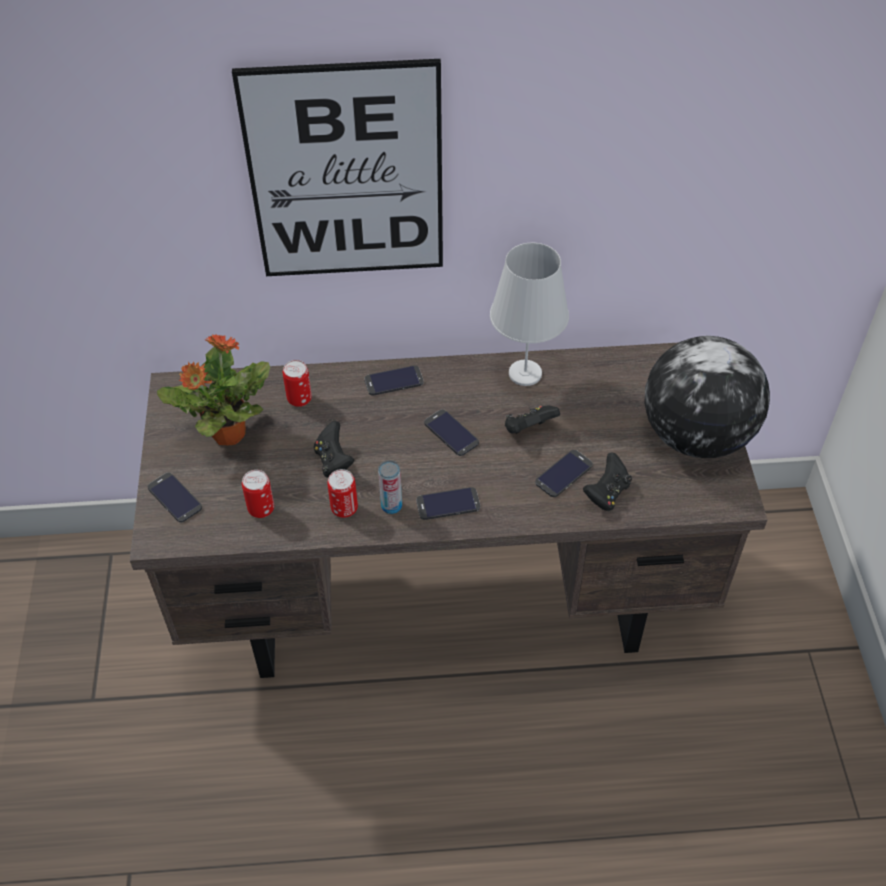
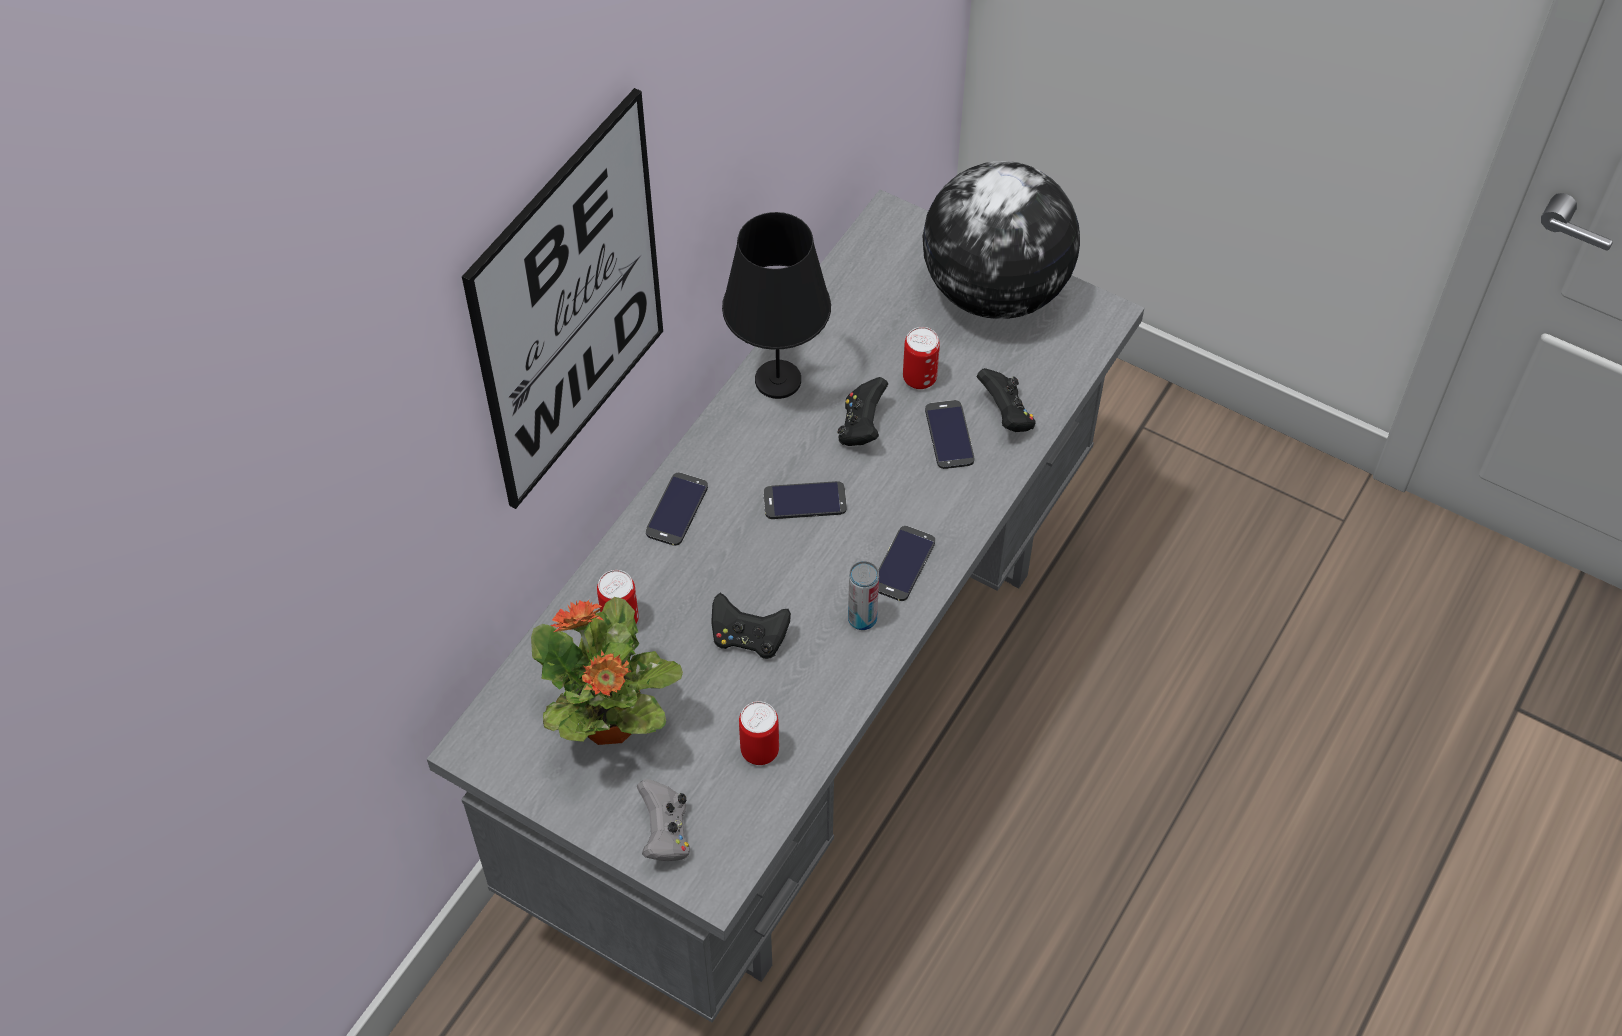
camera: 55 degrees left, 5 degrees up
brown desk [130,343,768,678] -> grey desk [427,190,1144,1022]
phone [148,472,202,522] -> grey game controller [637,779,690,861]
can [327,469,358,518] -> can moved to [903,327,940,389]
white table lamp [490,243,569,386] -> black table lamp [722,212,831,399]

